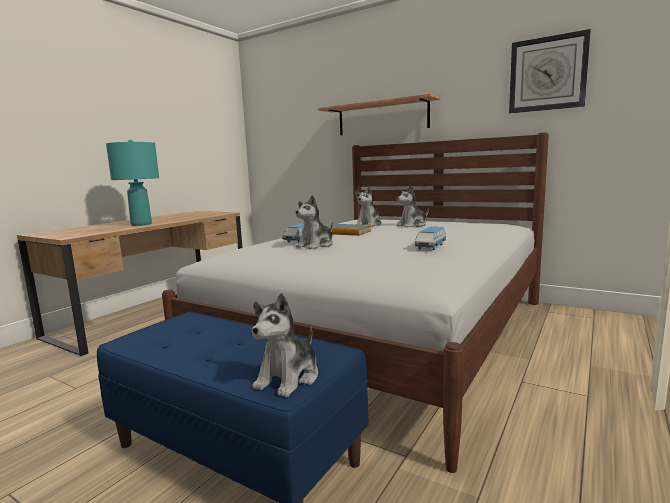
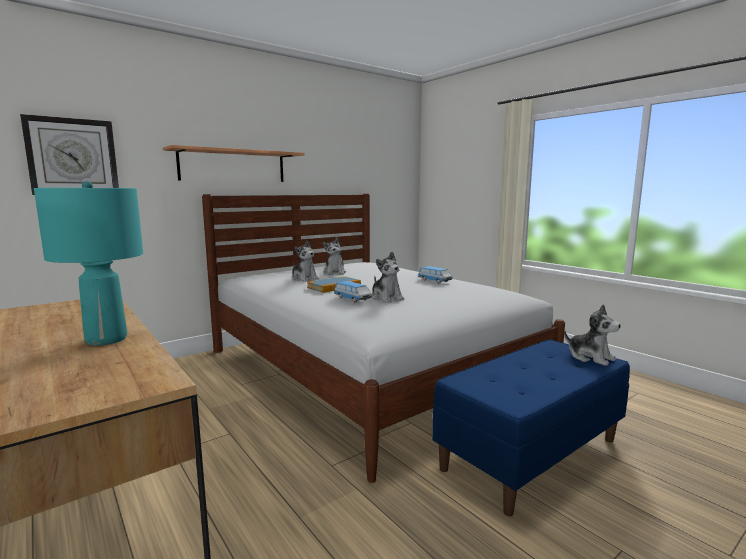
camera: 70 degrees left, 0 degrees up
wall clock [509,29,590,113] -> wall clock moved to [20,114,119,195]

